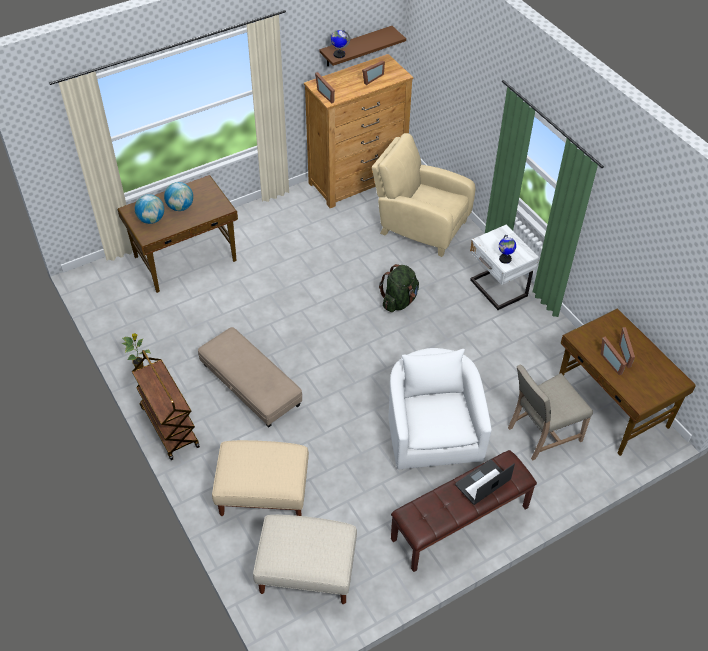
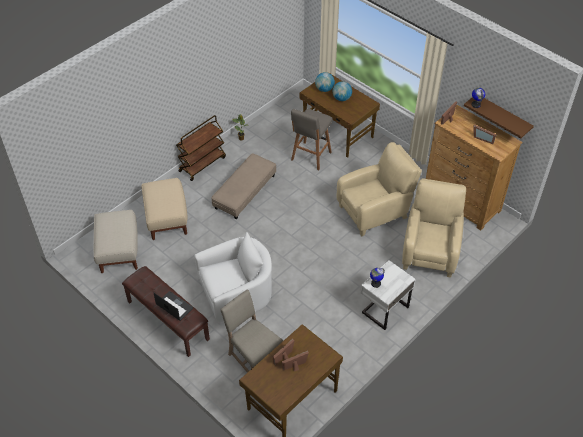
camera: 75 degrees right, 0 degrees up
green backpack [379,264,419,312] -> none
none -> grey stool [291,109,333,170]
none -> beige armchair [337,142,422,236]

